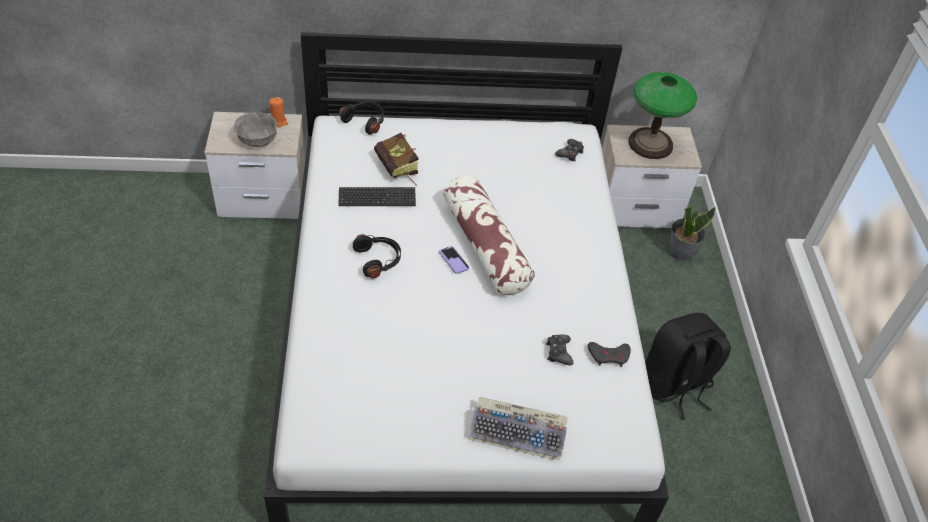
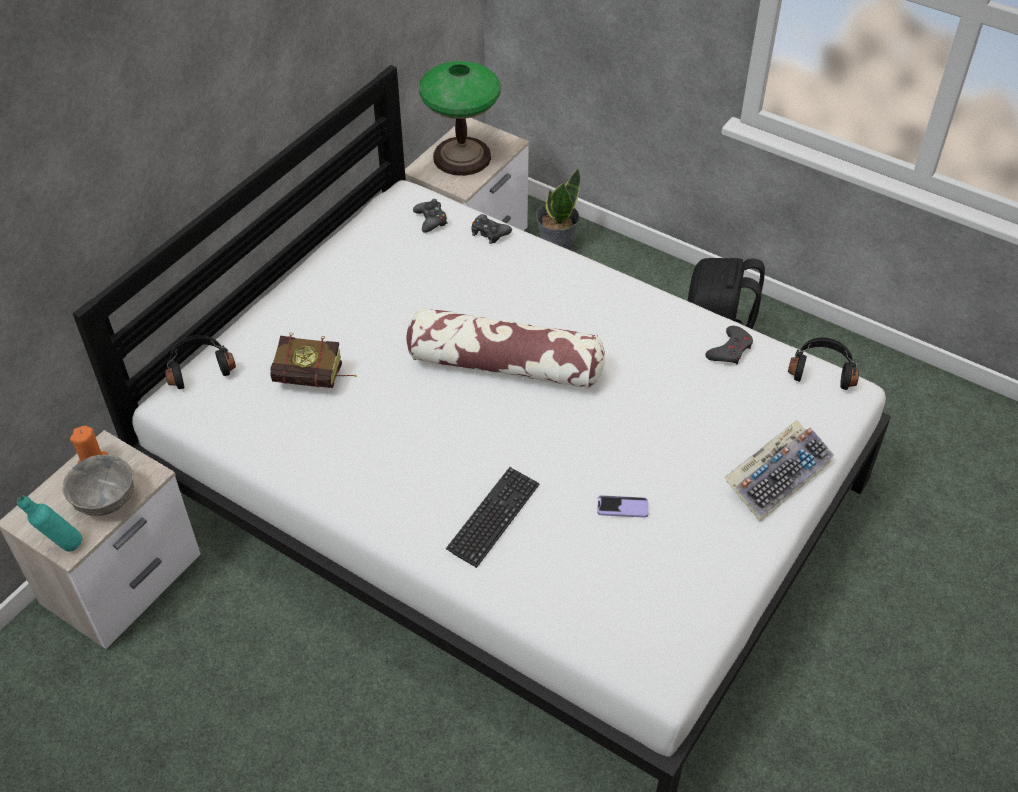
camera: 50 degrees left, 0 degrees up
keyboard [338,187,416,206] -> keyboard moved to [446,467,540,568]
black headphones [353,234,401,278] -> black headphones moved to [788,337,859,390]
phone [439,246,469,274] -> phone moved to [597,495,648,518]
black game controller [546,335,573,365] -> black game controller moved to [471,214,512,244]
none -> turquoise bottle [16,495,82,552]

